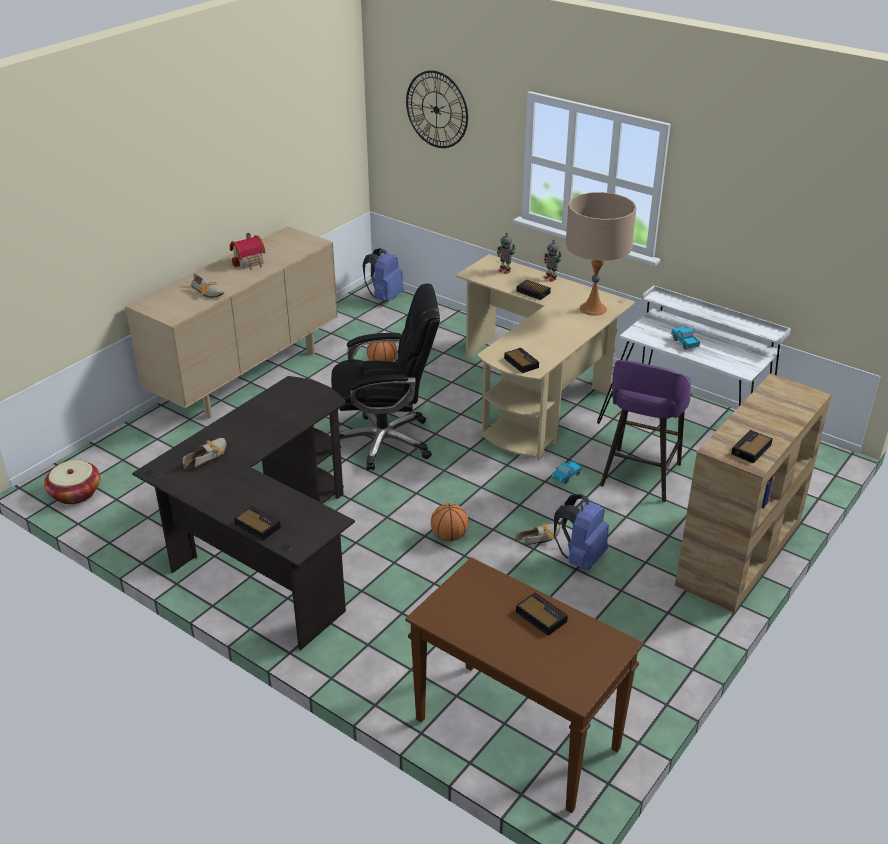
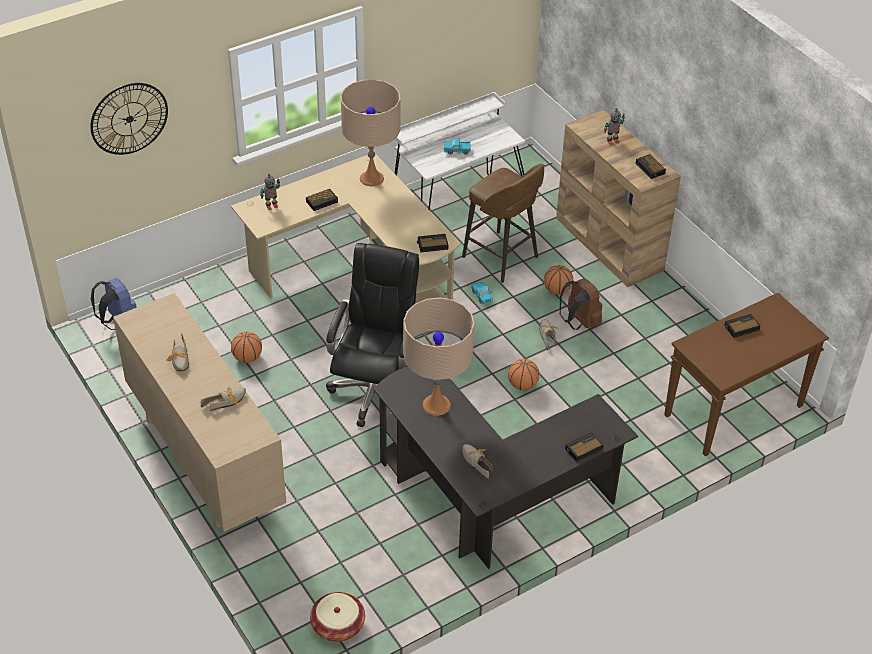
camera: 70 degrees left, 10 degrees up
toy house [230,233,266,270] -> shoe [166,333,189,371]
toy robot [544,240,562,282] -> toy robot moved to [604,108,625,145]
blue backpack [554,494,609,570] -> brown backpack [560,278,602,330]
purple stool [600,360,691,502] -> brown stool [462,164,544,283]
none -> beige table lamp [403,297,474,416]
none -> basketball [544,265,573,295]

